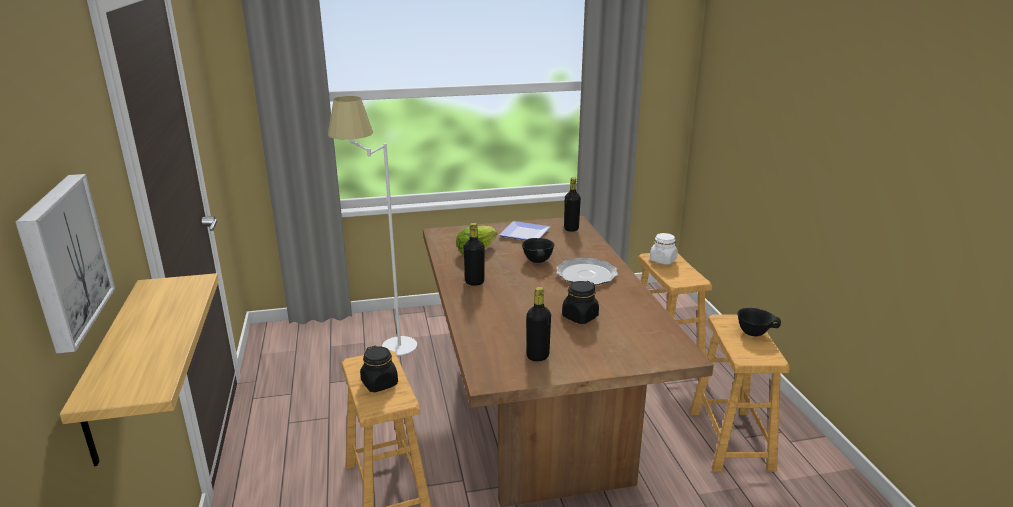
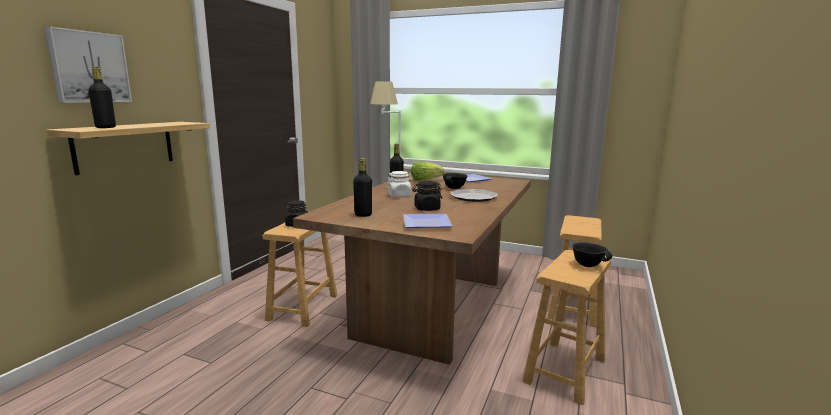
camera: 35 degrees right, 10 degrees down
black bottle [564,177,581,232] -> black bottle moved to [88,66,116,128]
white jar [650,233,678,265] -> white jar moved to [386,171,413,197]
none -> plate [403,214,453,228]

